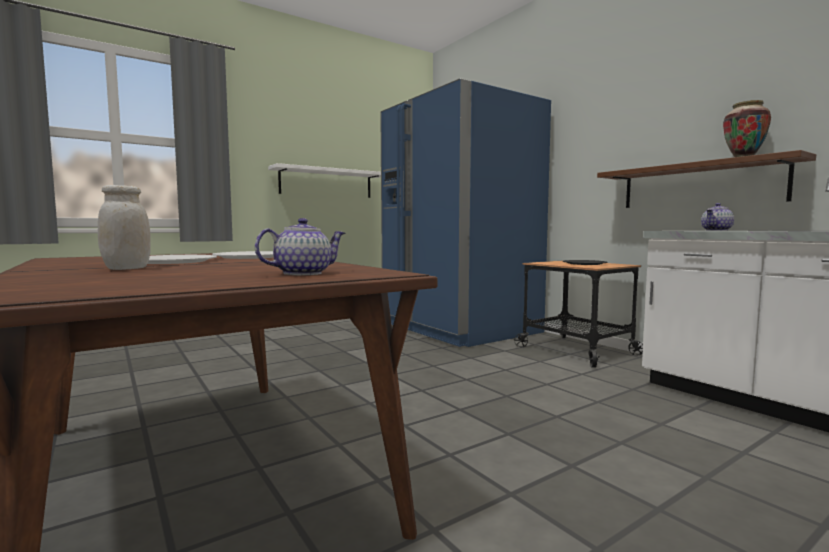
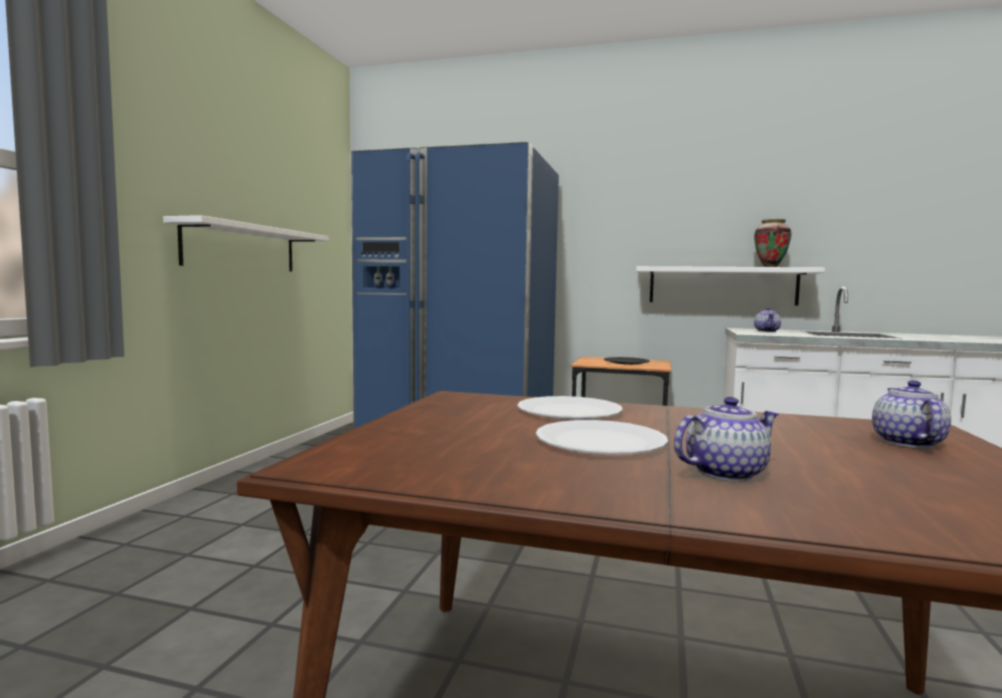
camera: 40 degrees left, 0 degrees up
white jar [98,185,151,270] -> teapot [674,397,779,482]
brown shelf [597,150,816,208] -> white shelf [636,266,825,306]

